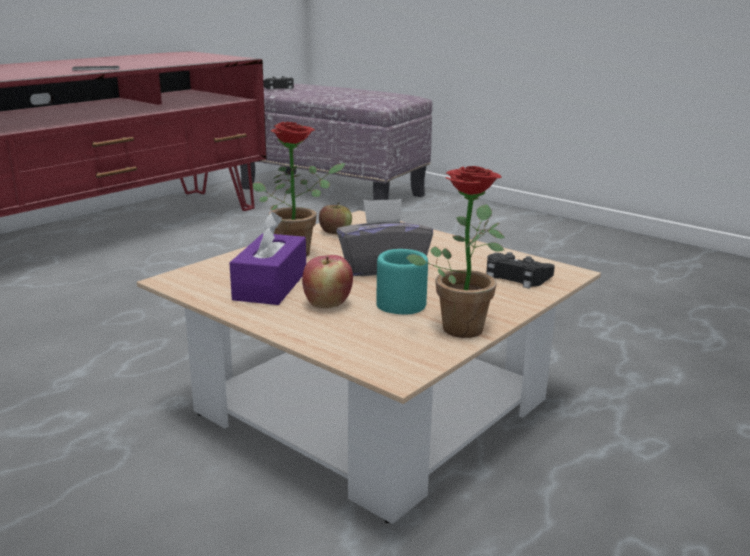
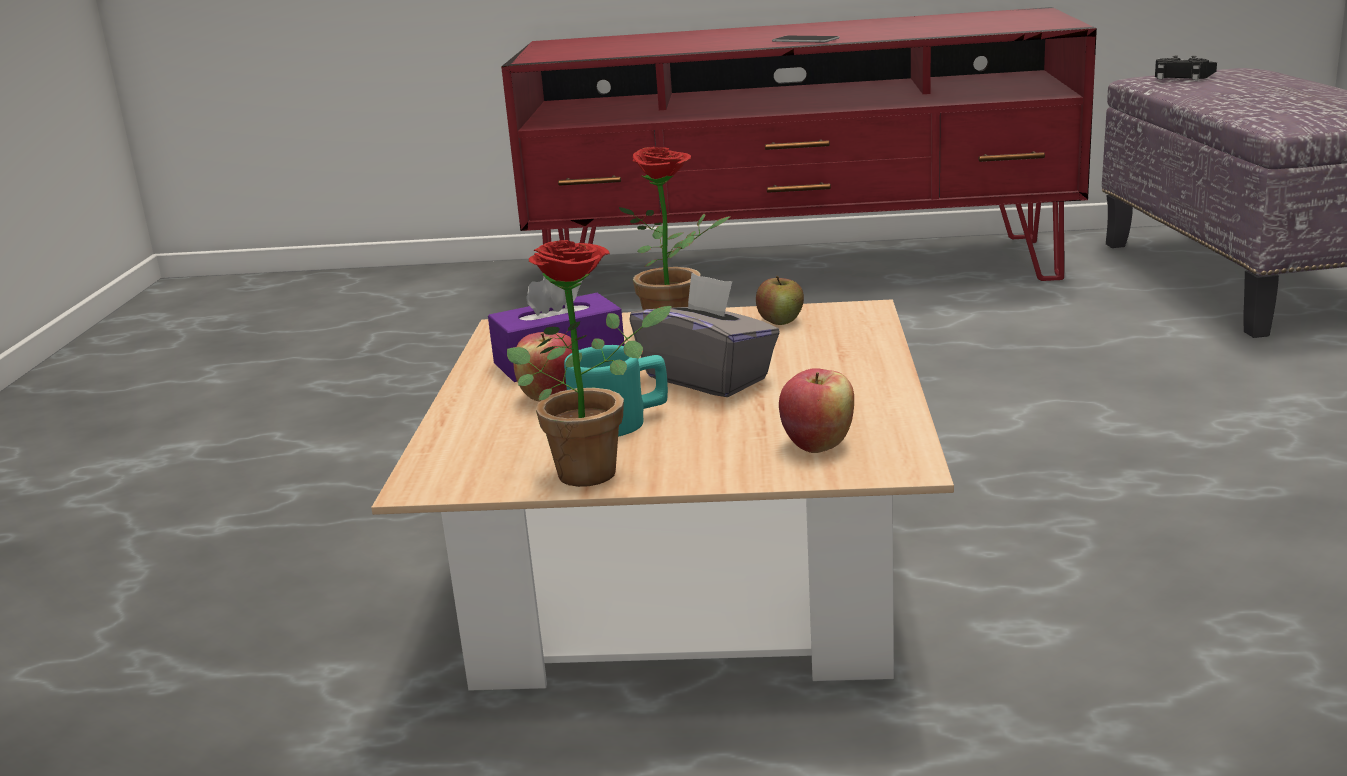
camera: 55 degrees right, 0 degrees up
black game controller [486,252,555,288] -> apple [779,368,854,453]

